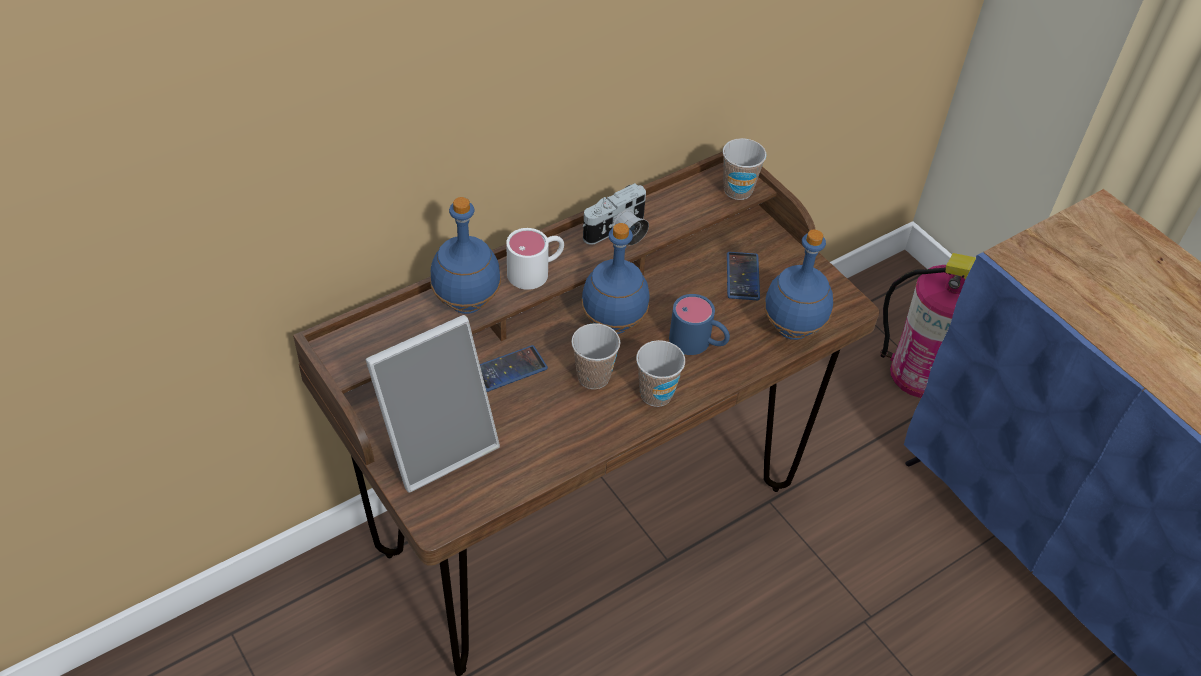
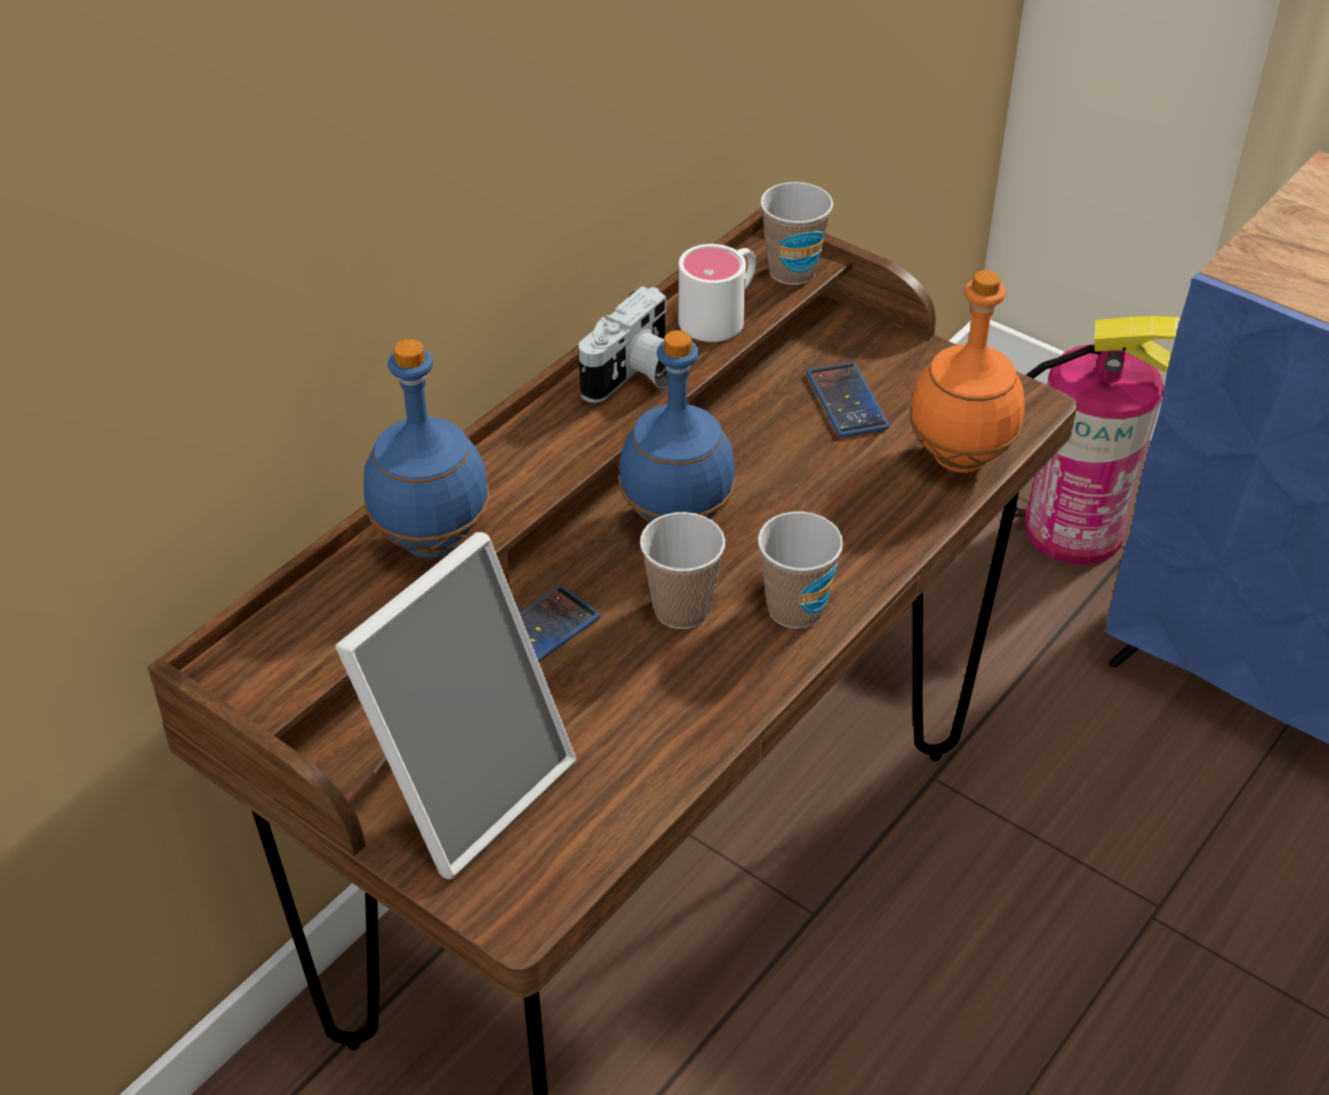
camera: 15 degrees left, 5 degrees down
white mug [506,228,564,290] -> white mug moved to [678,244,756,342]
blue mug [669,294,730,355] -> none
blue bottle [764,229,833,340] -> orange bottle [910,270,1025,473]

